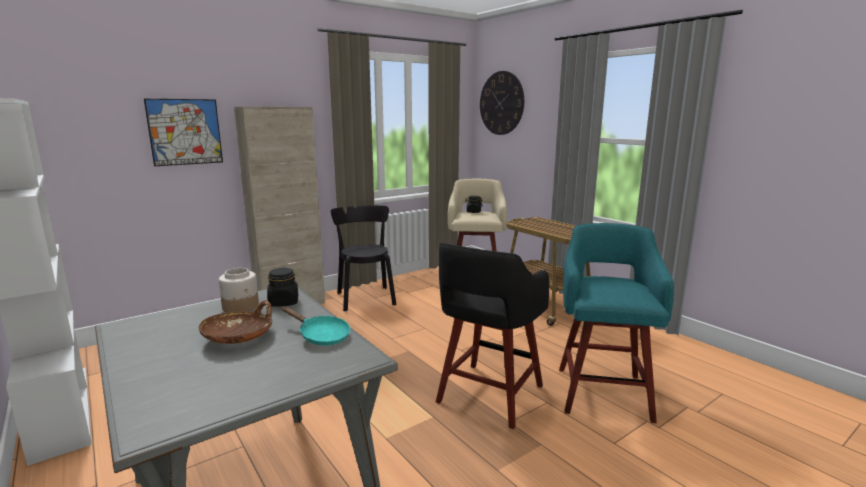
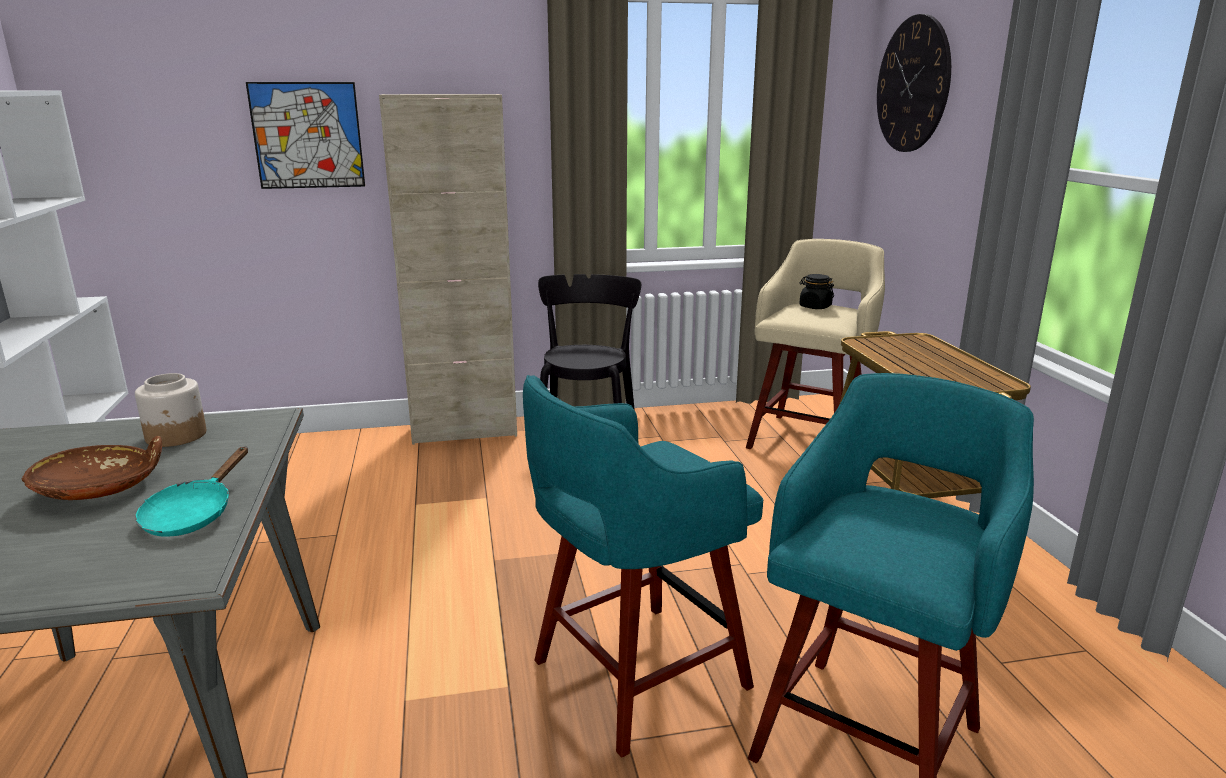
camera: 25 degrees right, 5 degrees up
black jar [267,268,298,307] -> none
turquoise frying pan [282,306,350,346] -> turquoise frying pan turned 45 degrees clockwise [136,446,248,537]
black stool [436,243,549,429] -> turquoise stool [523,375,763,758]

